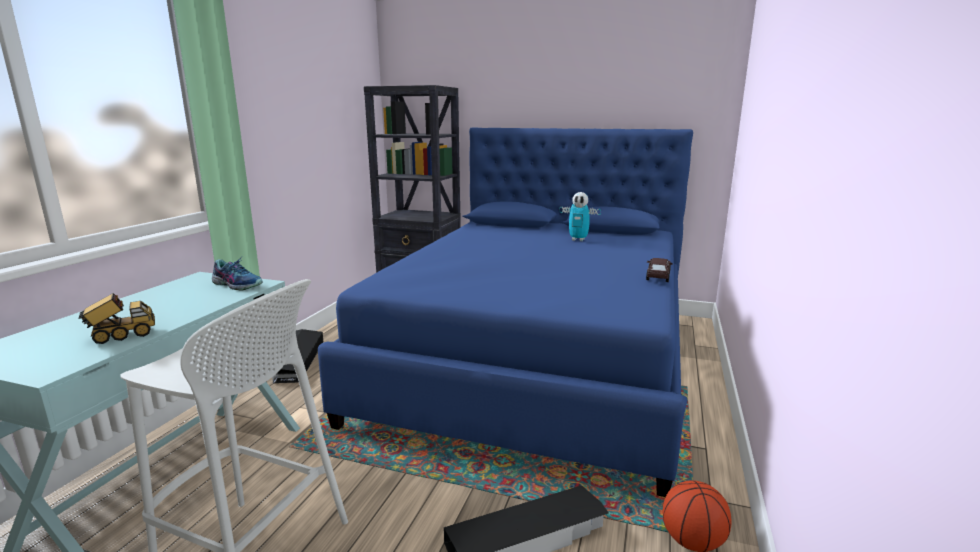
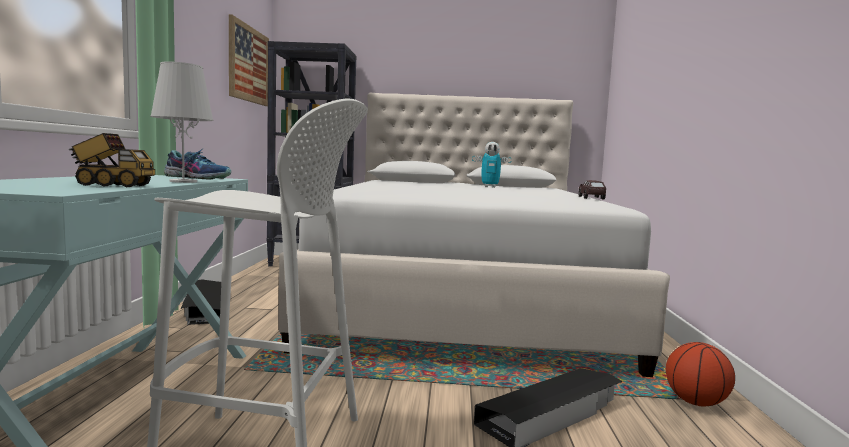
camera: 15 degrees left, 10 degrees down
toy truck [78,293,155,344] -> toy truck turned 45 degrees clockwise [69,133,155,187]
blue bed [318,127,693,497] -> white bed [278,93,670,377]
none -> white table lamp [150,61,214,183]
none -> picture [229,14,269,106]

